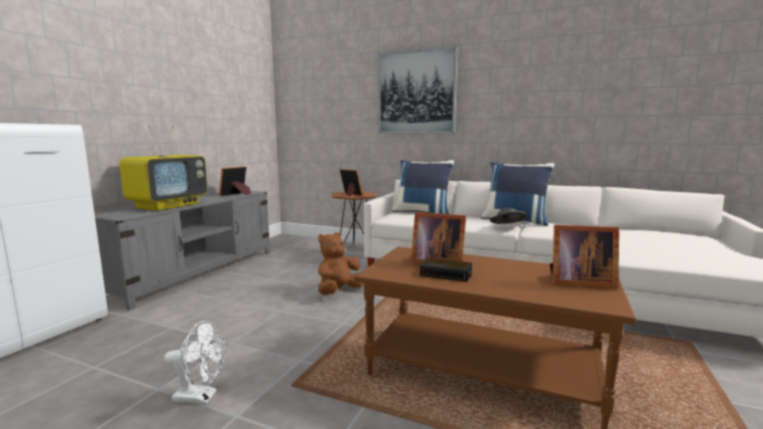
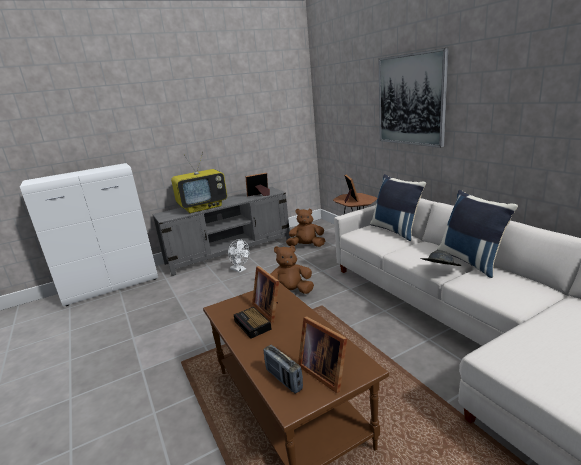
camera: 40 degrees right, 10 degrees up
white fan [164,321,225,404] -> white fan moved to [228,239,250,273]
none -> radio [263,345,303,394]
none -> brown plush toy [286,209,325,247]

